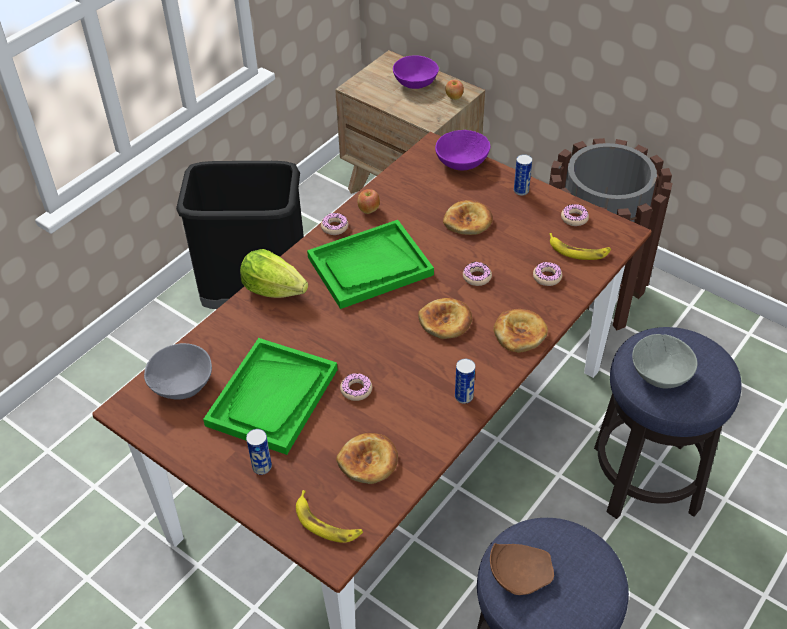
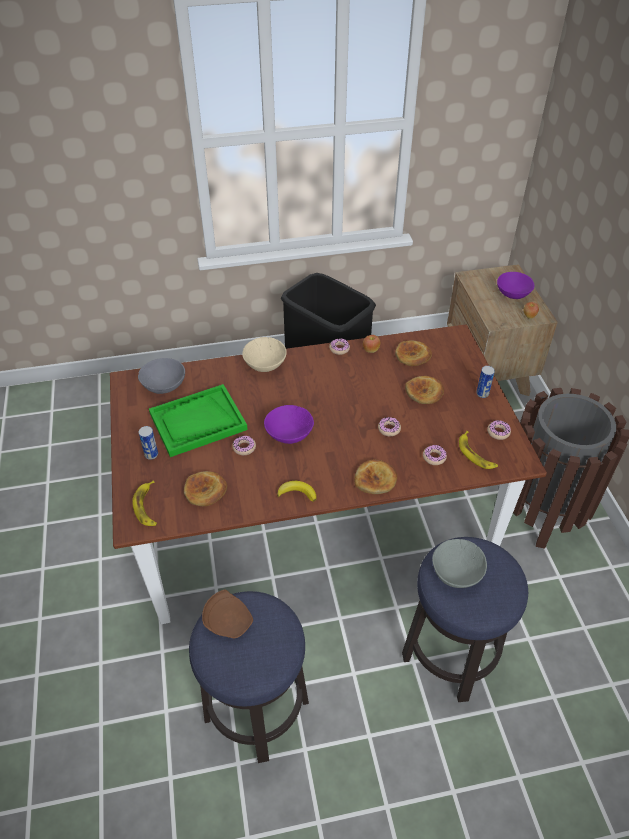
camera: 40 degrees right, 0 degrees up
lettuce [240,249,308,298] -> beige bowl [242,337,287,372]
green tray [307,220,434,309] -> none
bread [418,298,472,339] -> bread moved to [395,341,432,366]
purple bowl [435,130,490,170] -> purple bowl moved to [264,405,314,444]
can [455,359,475,404] -> banana [277,481,316,502]

